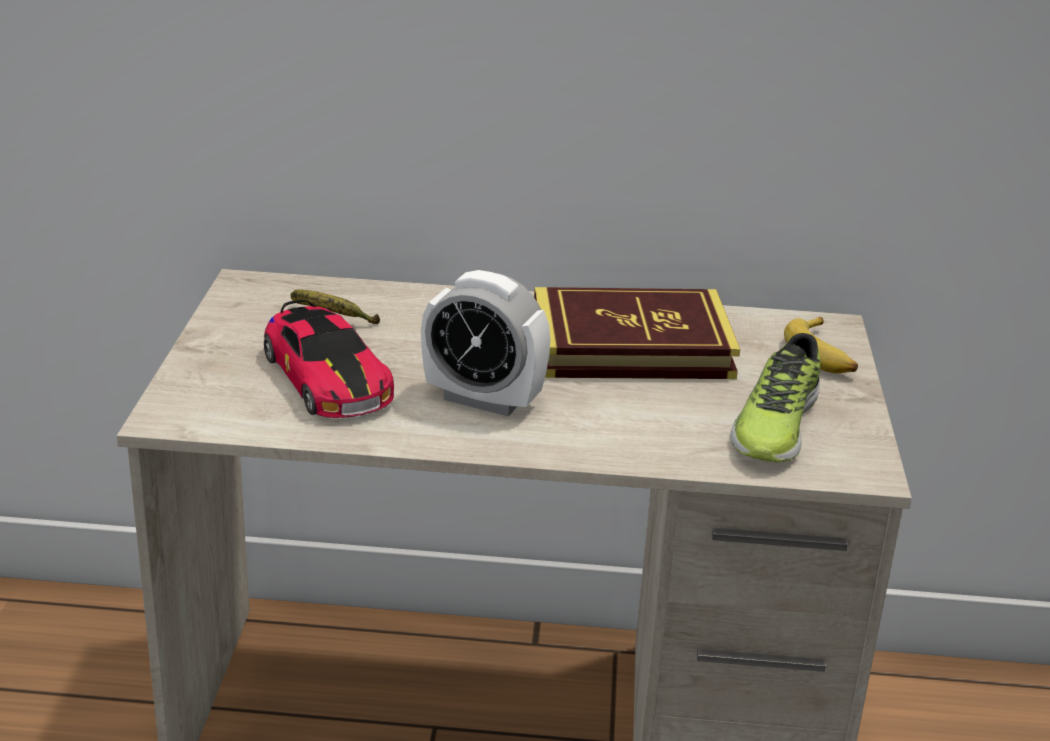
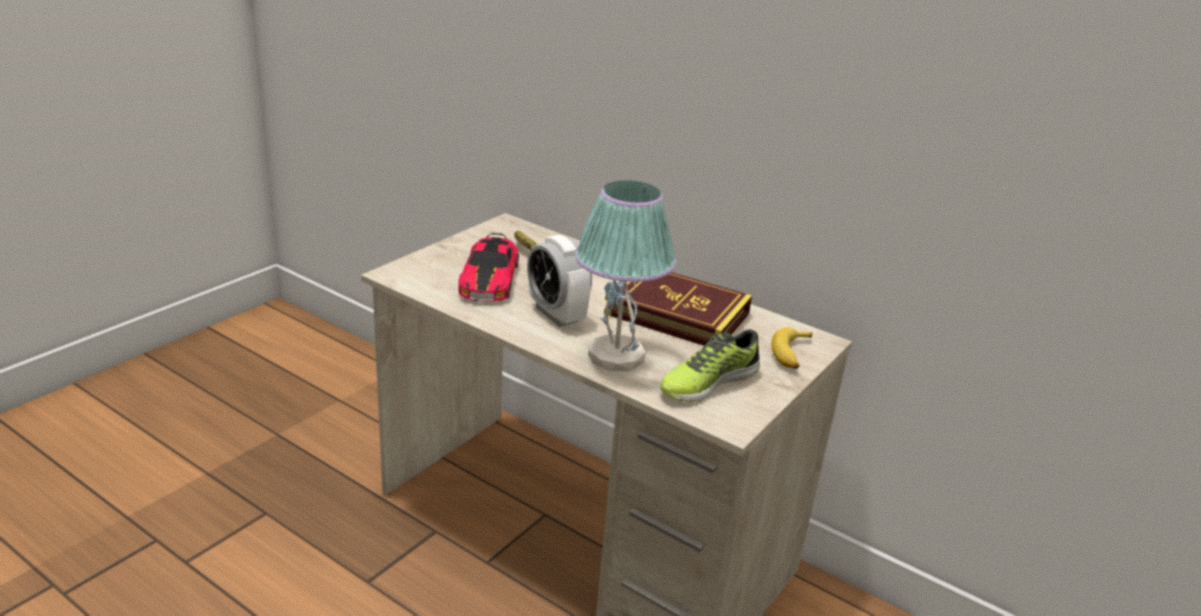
camera: 30 degrees right, 0 degrees up
none -> table lamp [575,180,676,371]

